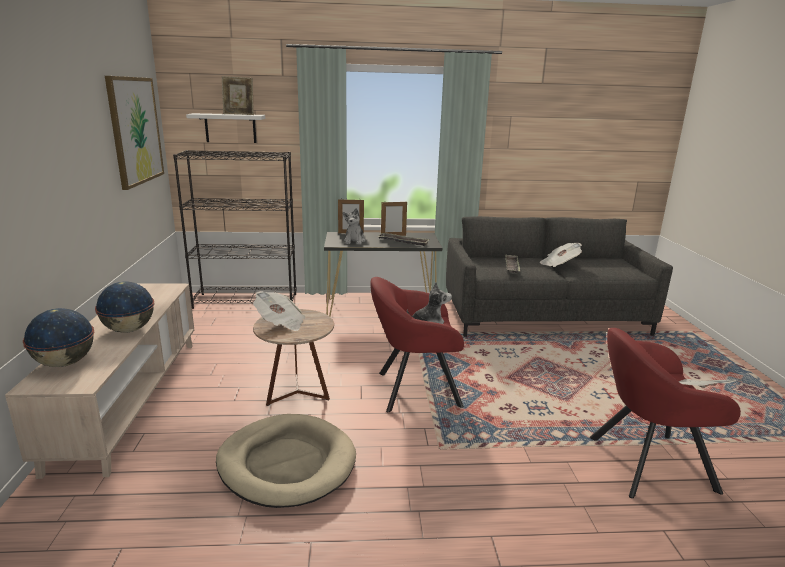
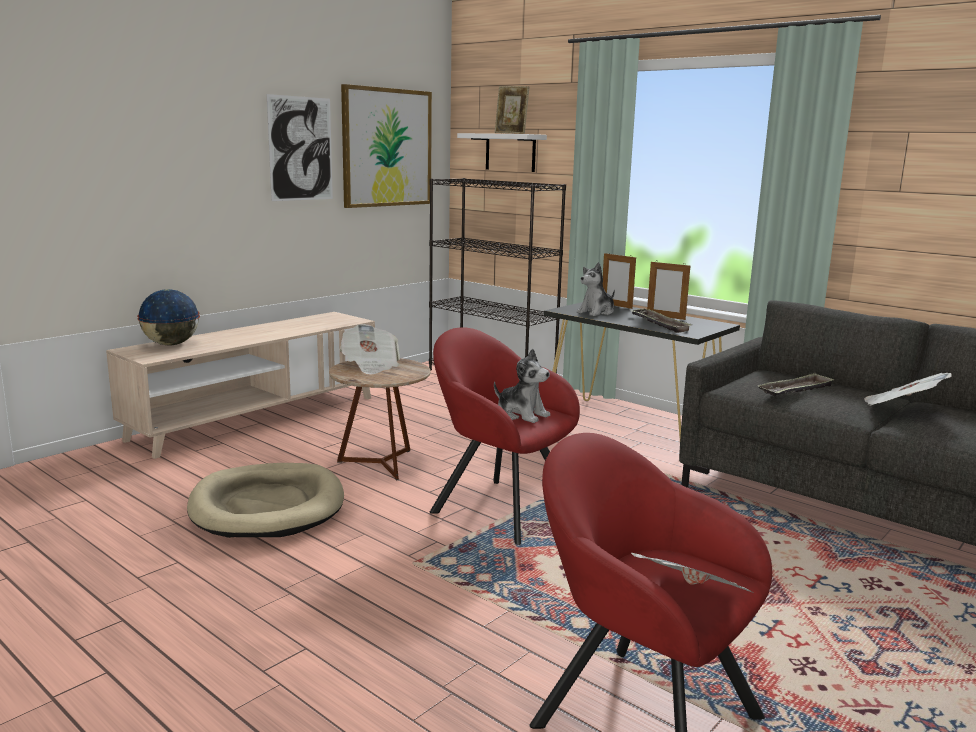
camera: 45 degrees right, 5 degrees down
globe [95,281,154,333] -> none
none -> picture [267,94,333,201]

